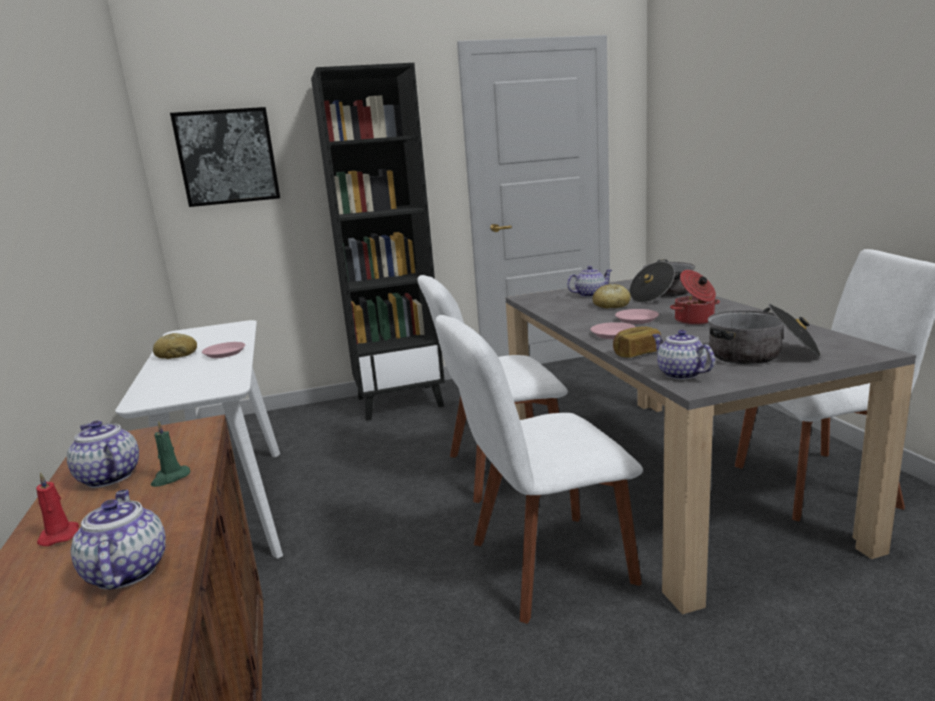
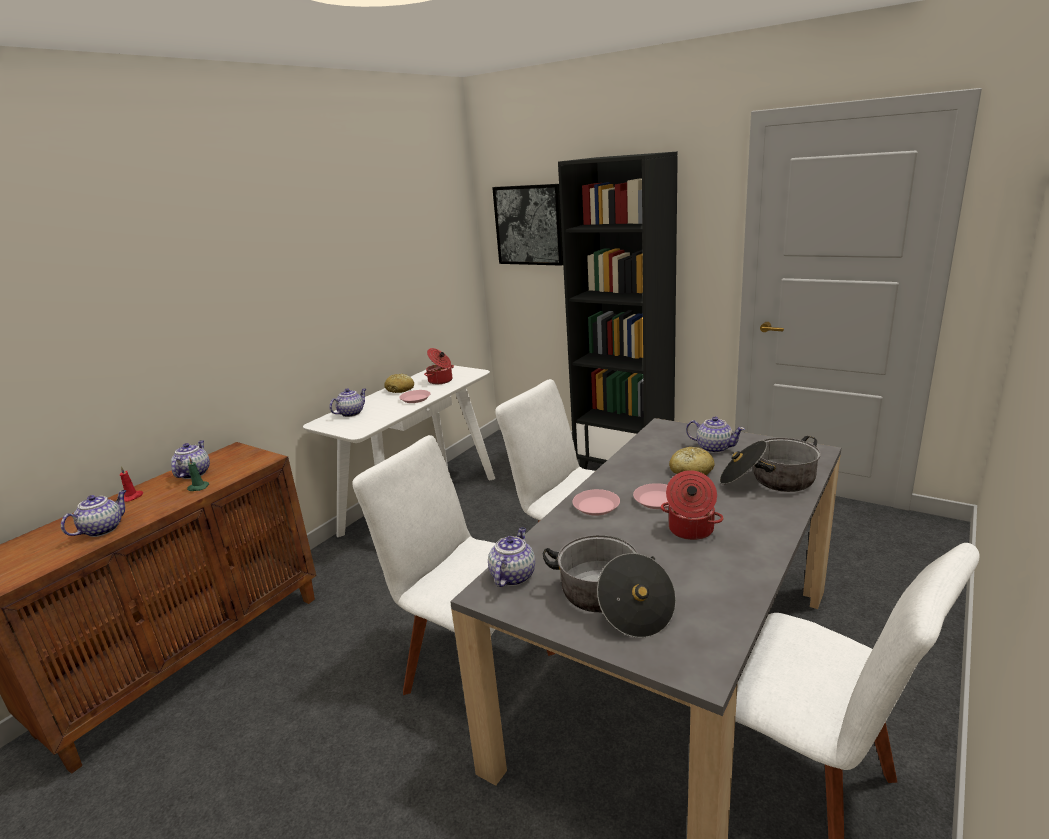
camera: 50 degrees right, 5 degrees up
bread [613,326,661,358] -> none
none -> teapot [329,388,366,417]
none -> cooking pot [424,348,454,384]

